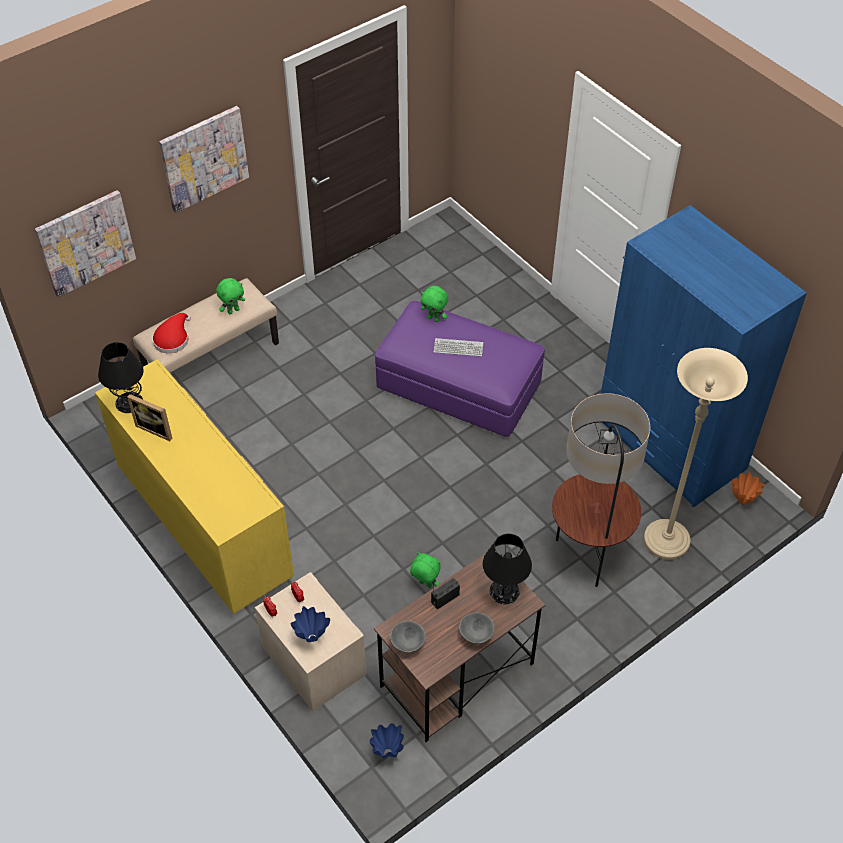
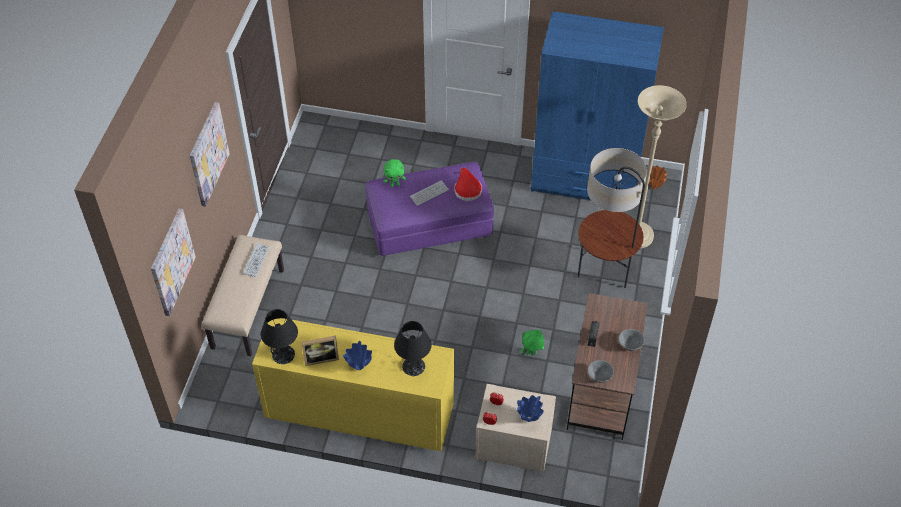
camera: 40 degrees left, 0 degrees up
red hat [152,313,191,354] -> red hat moved to [454,168,482,201]
green plush toy [216,278,245,314] -> keyboard [243,243,270,277]
blue vase [370,723,404,758] -> blue vase moved to [343,341,372,370]
black table lamp [483,534,532,604] -> black table lamp moved to [394,321,432,376]

